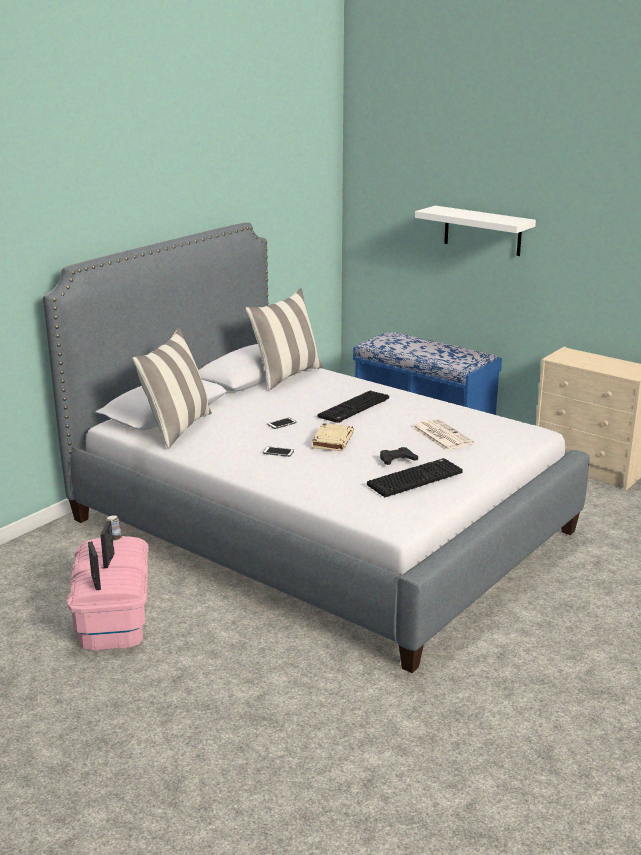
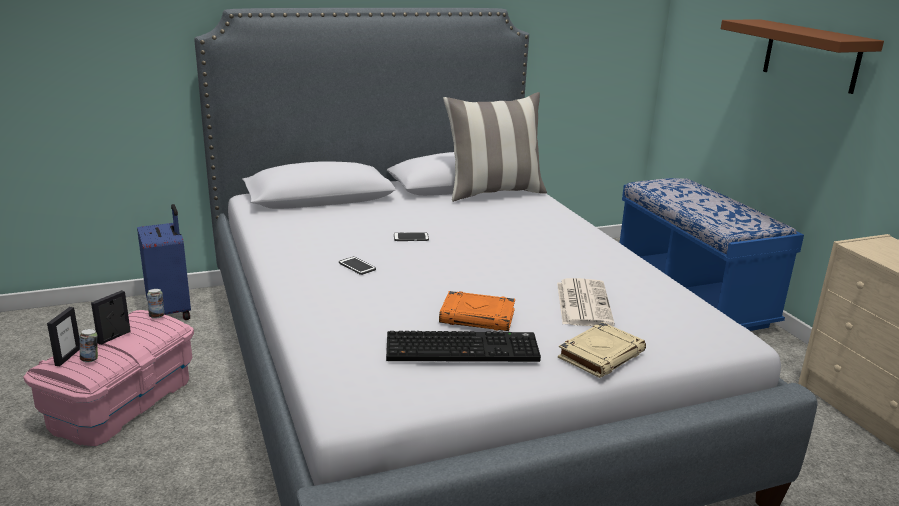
camera: 30 degrees right, 0 degrees up
pillow [132,328,212,449] -> none
beige book [312,423,354,451] -> beige book moved to [558,322,646,378]
keyboard [317,391,389,423] -> none
black game controller [380,447,418,465] -> orange book [439,291,515,331]
white shelf [415,206,536,256] -> brown shelf [721,19,884,94]
none -> can [80,329,98,363]
none -> blue suitcase [137,204,191,320]

